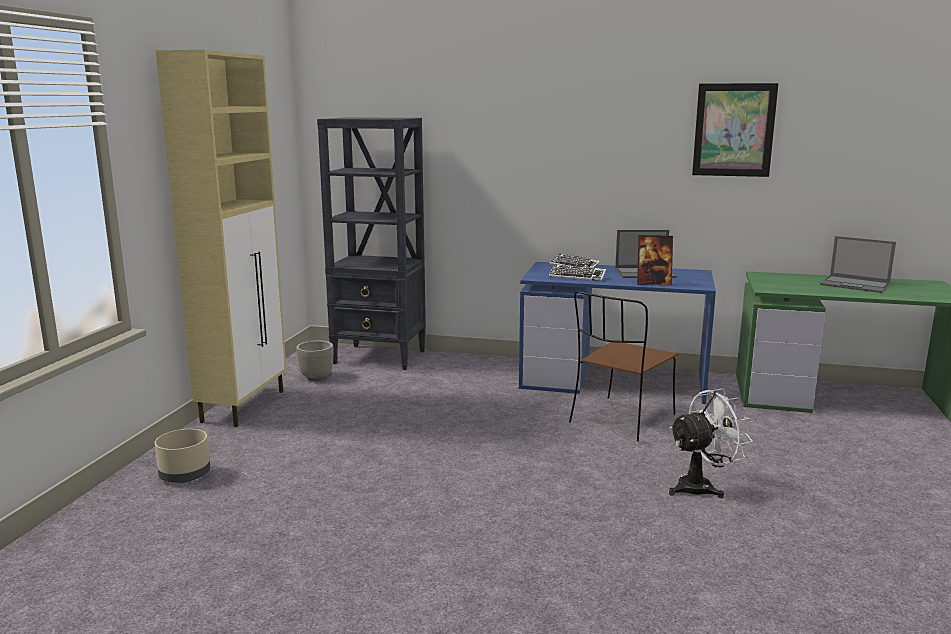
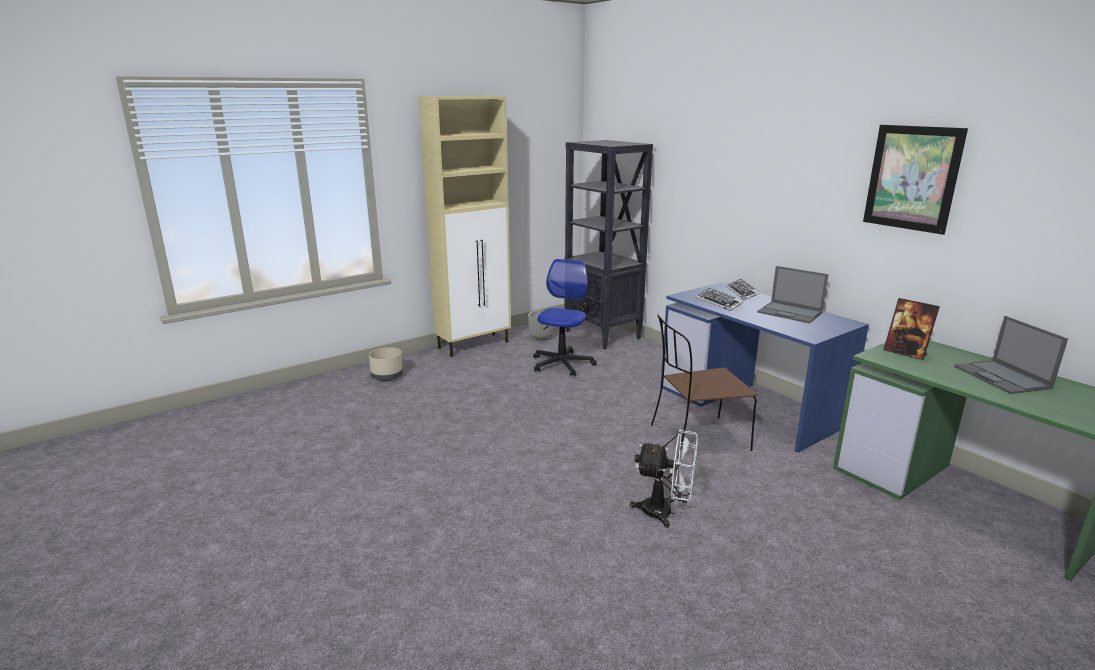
camera: 40 degrees right, 5 degrees up
picture frame [637,235,673,286] -> picture frame moved to [883,298,940,360]
none -> office chair [533,259,597,376]

